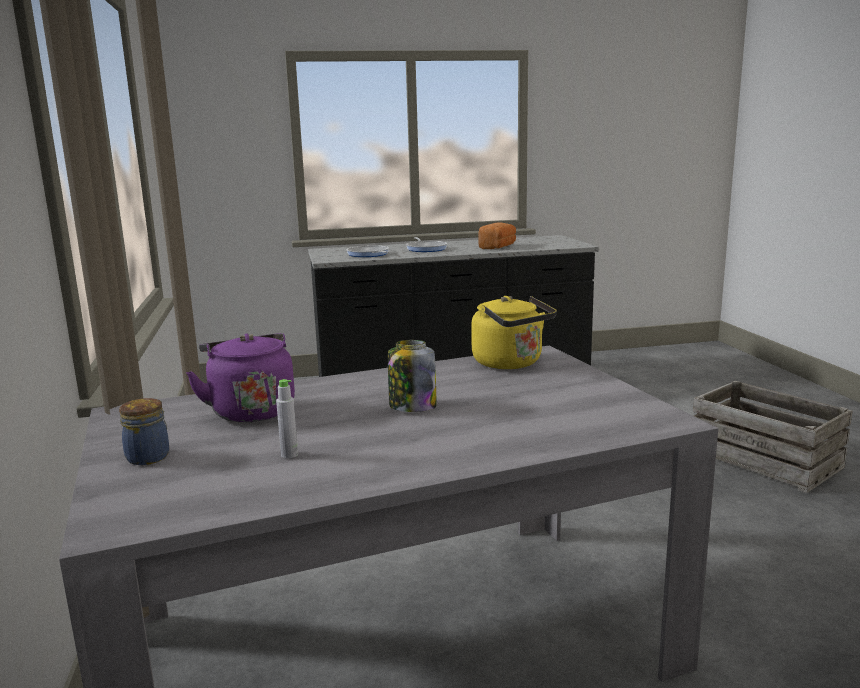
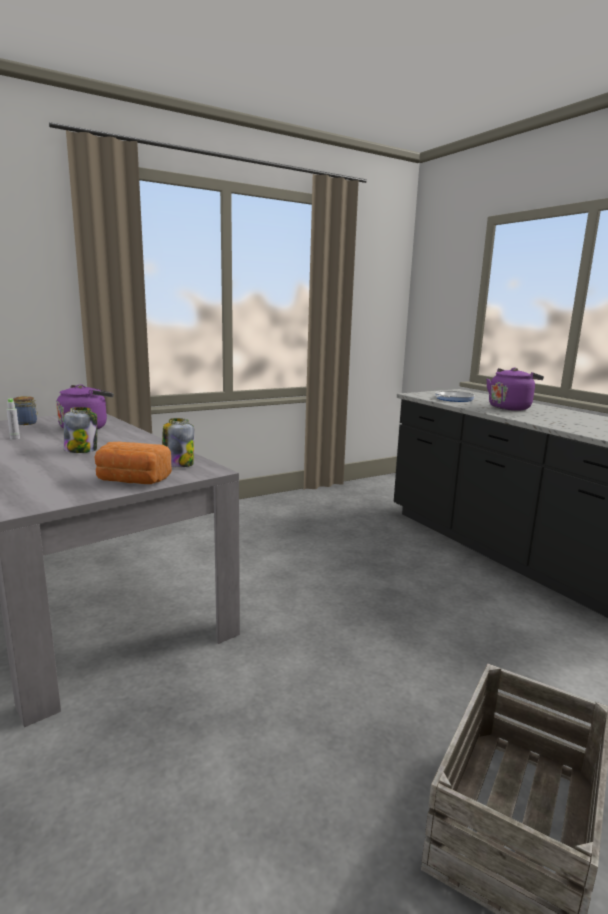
camera: 70 degrees right, 0 degrees up
frying pan [406,237,447,252] -> purple kettle [486,368,544,411]
yellow kettle [471,296,557,369] -> jar [162,418,194,467]
bread [479,222,516,249] -> bread moved to [94,442,172,484]

